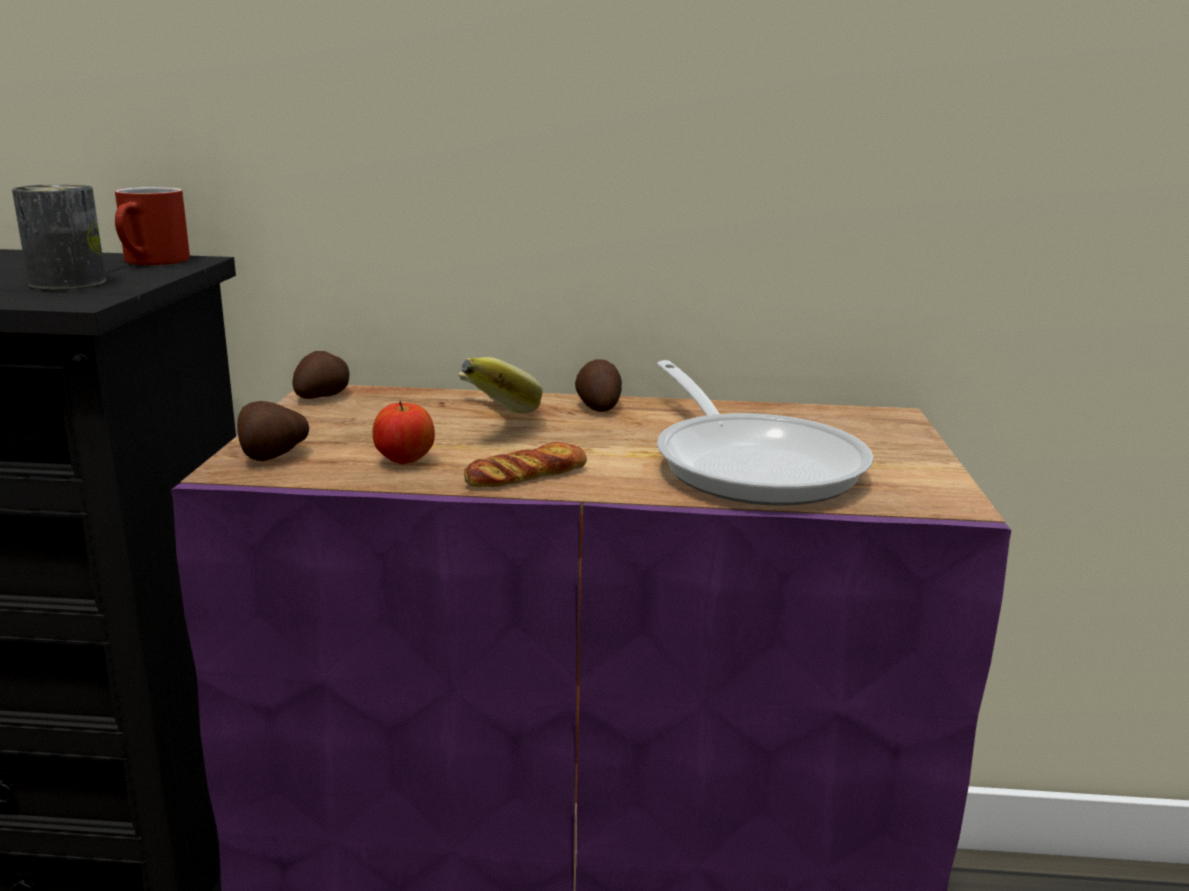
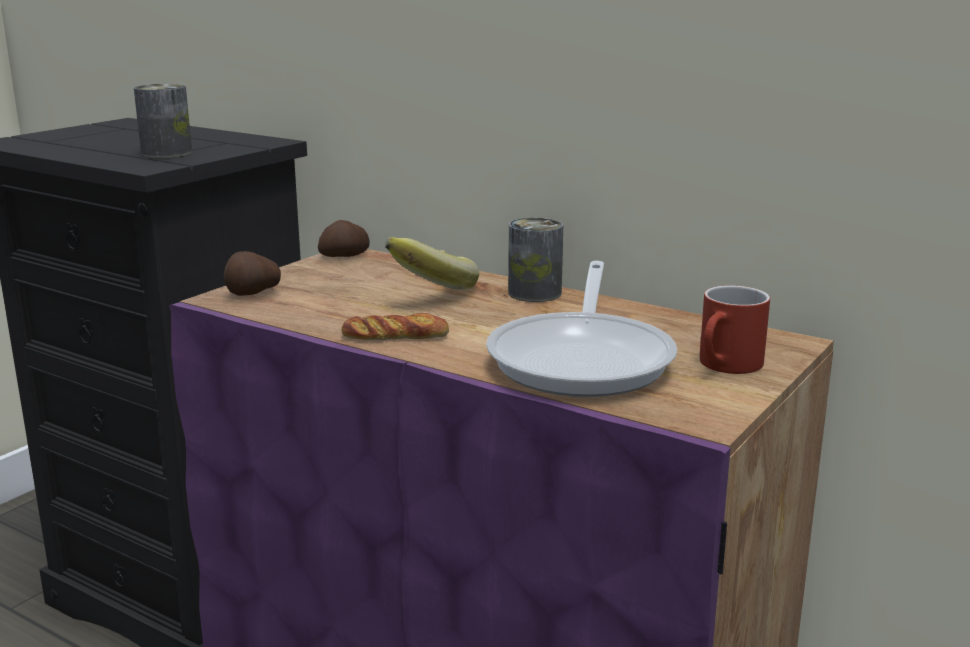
camera: 30 degrees right, 0 degrees up
red mug [115,187,190,265] -> red mug moved to [699,285,770,374]
apple [373,401,435,465] -> none
potato [575,359,622,412] -> can [508,218,563,302]

